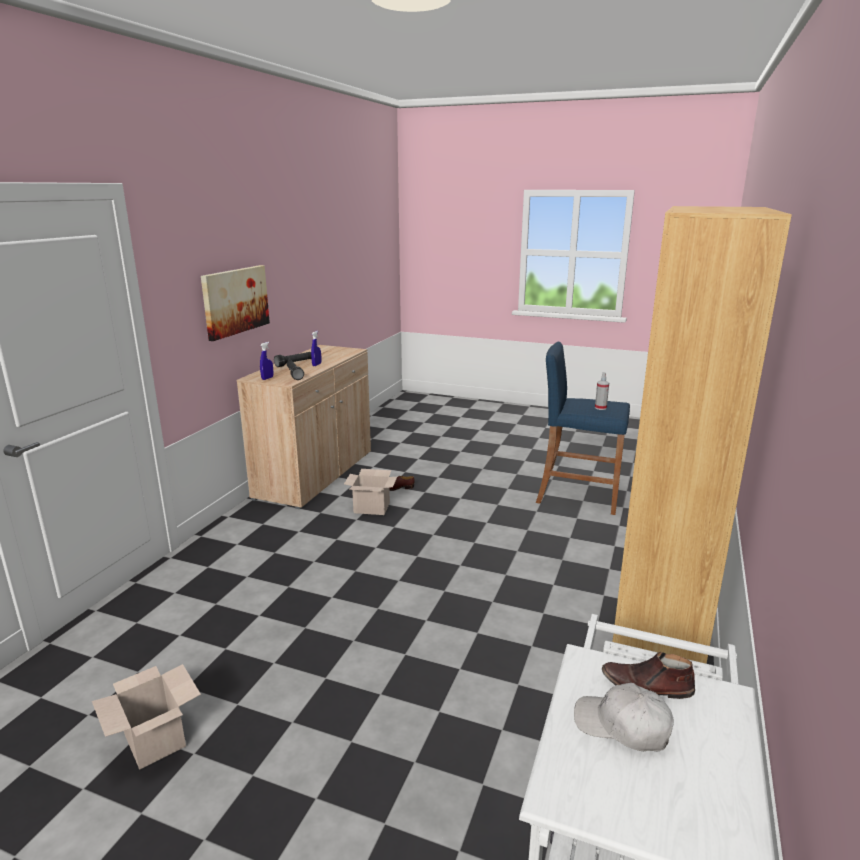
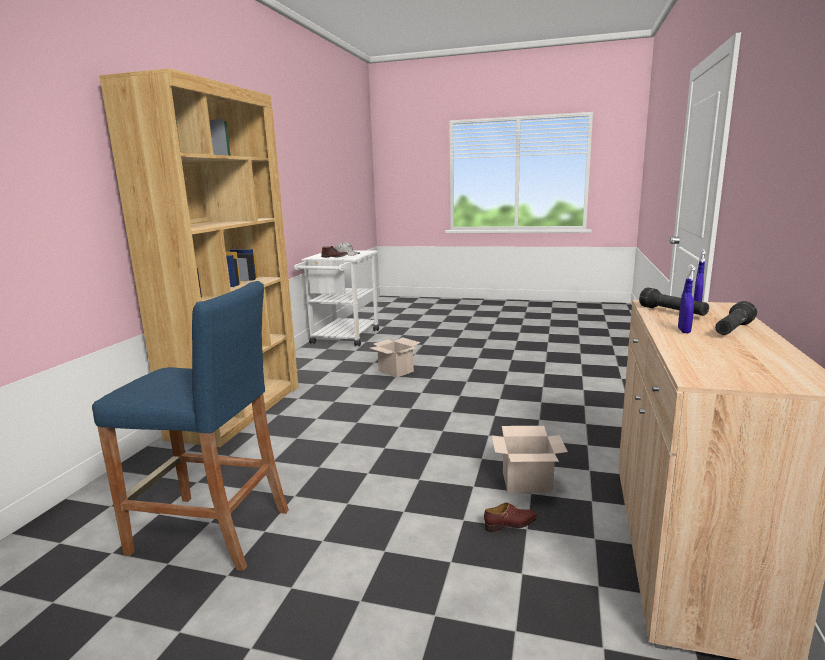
camera: 175 degrees right, 5 degrees down
cardboard box [92,664,201,770] -> cardboard box moved to [370,337,421,378]
picture [201,265,270,341] -> none
spray bottle [595,372,609,410] -> none

